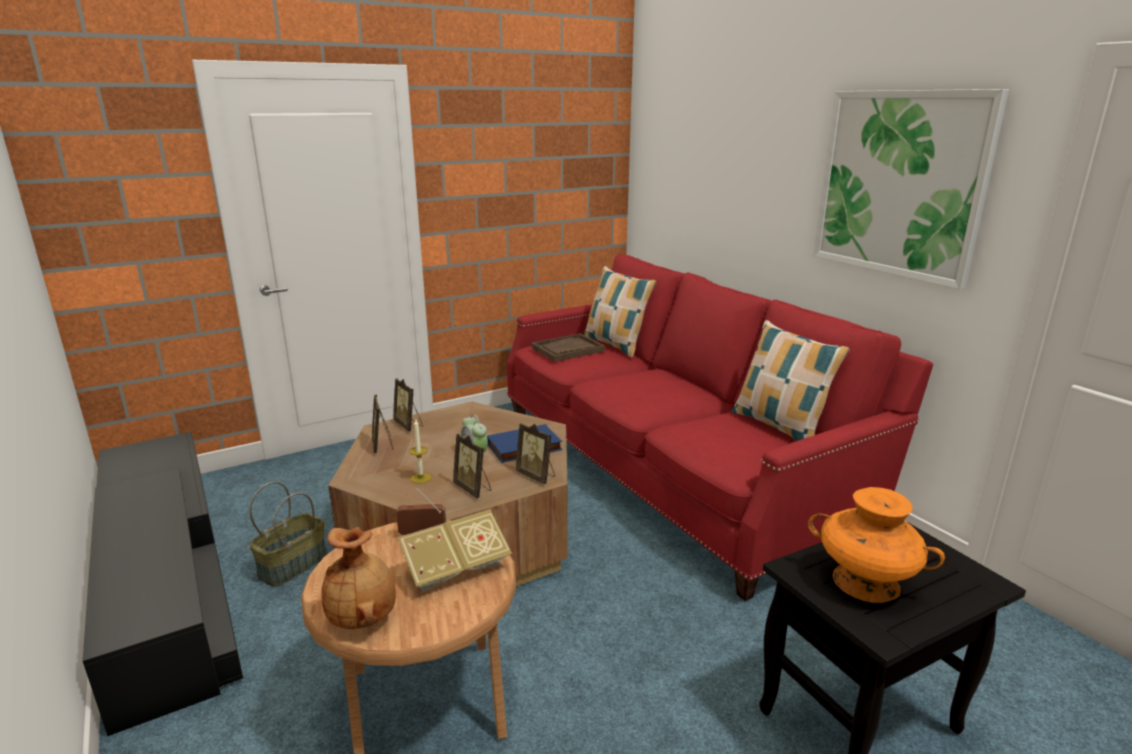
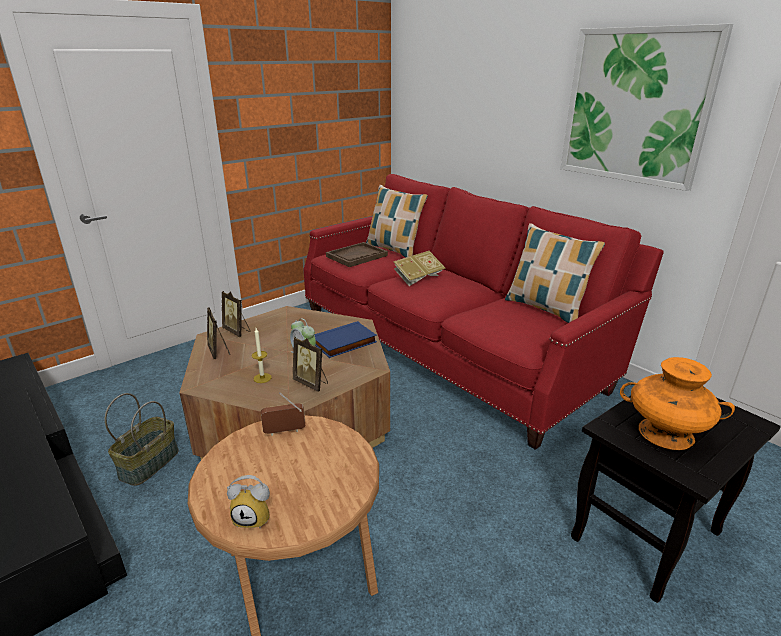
camera: 10 degrees left, 5 degrees up
brown vase [322,527,396,629] -> alarm clock [227,475,270,529]
book [398,509,512,593] -> book moved to [393,251,446,286]
picture frame [515,423,555,484] -> none

